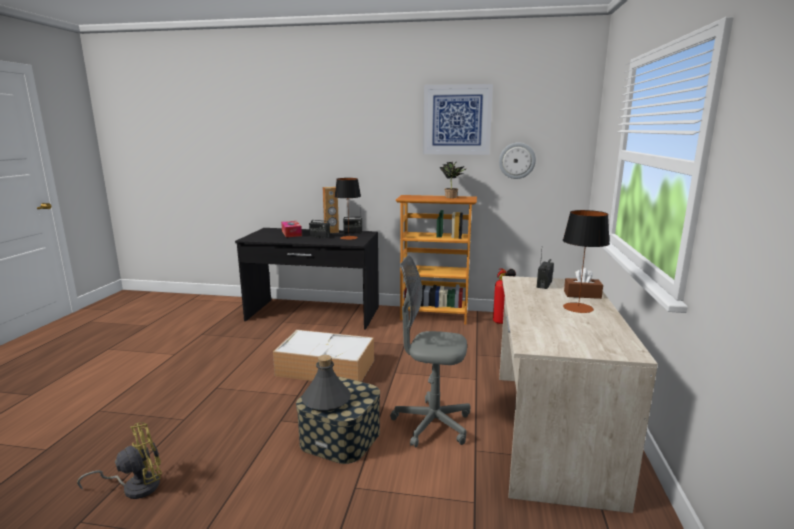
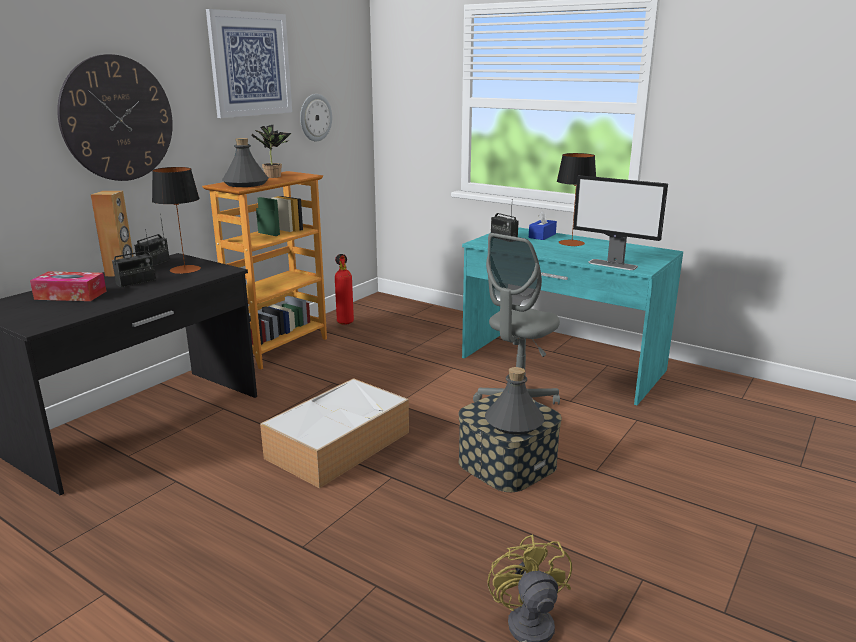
camera: 65 degrees left, 5 degrees up
beige desk [499,276,658,513] -> turquoise desk [462,227,683,405]
brown tissue box [564,268,603,299] -> blue tissue box [529,210,557,240]
none -> wall clock [57,54,173,181]
none -> grey bottle [222,138,269,187]
none -> monitor [573,175,668,270]

